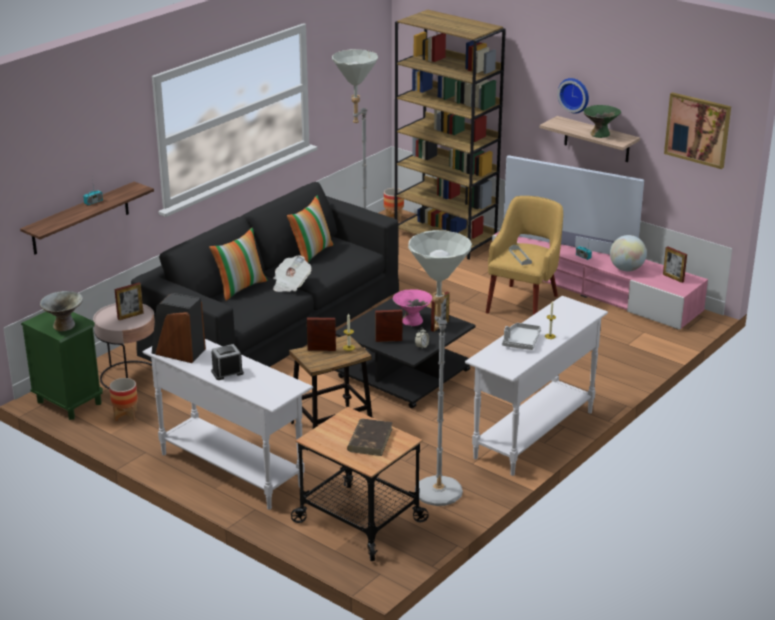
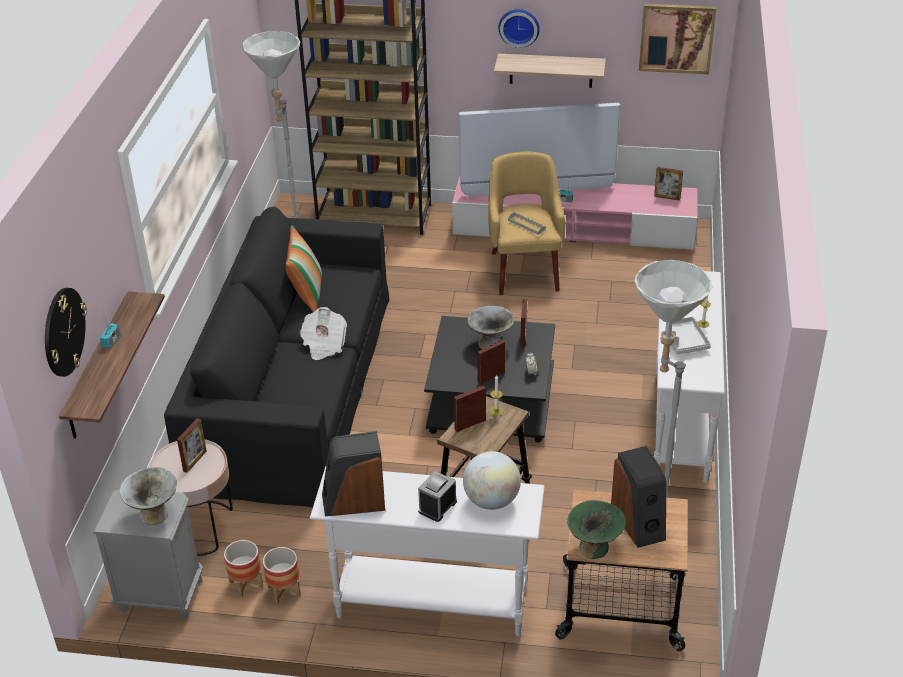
camera: 30 degrees left, 10 degrees up
green nightstand [21,312,103,420] -> grey nightstand [93,489,203,619]
pillow [209,228,268,301] -> none
brown book [347,419,393,456] -> speaker [611,446,666,548]
planter [384,188,404,221] -> planter moved to [263,547,301,604]
pink bowl [393,289,432,326] -> grey bowl [467,306,514,349]
green bowl [584,105,621,138] -> green bowl moved to [567,500,626,559]
globe [610,235,647,271] -> globe moved to [463,451,521,510]
none -> wall clock [45,288,87,377]

